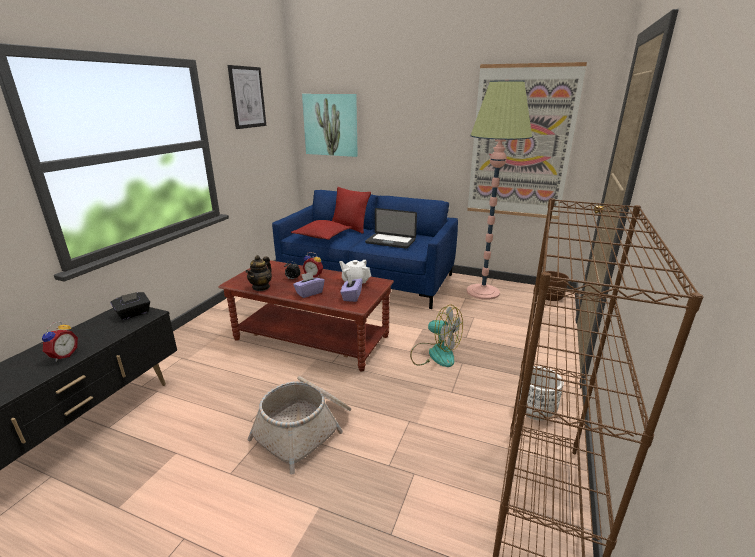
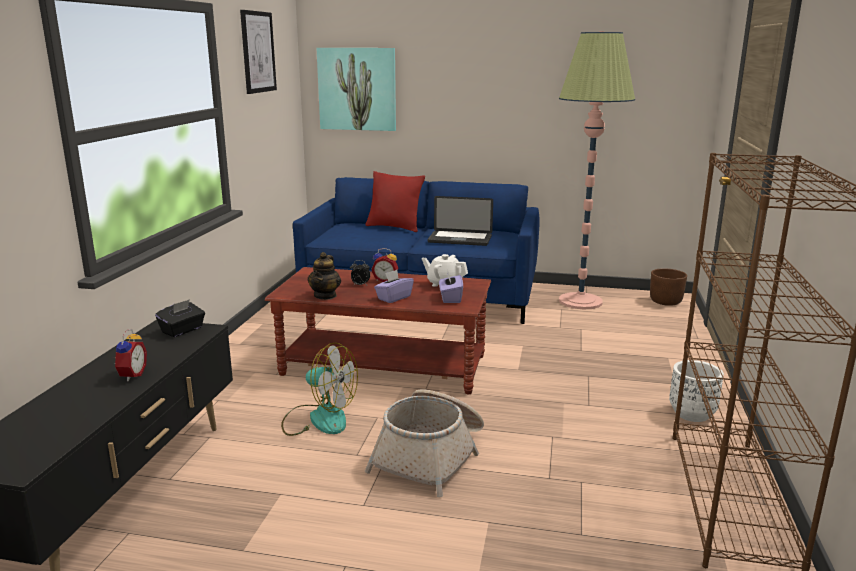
camera: 10 degrees left, 5 degrees down
red pillow [291,220,352,240] -> none
fan [410,305,463,367] -> fan moved to [281,342,358,436]
picture [467,62,587,219] -> none

